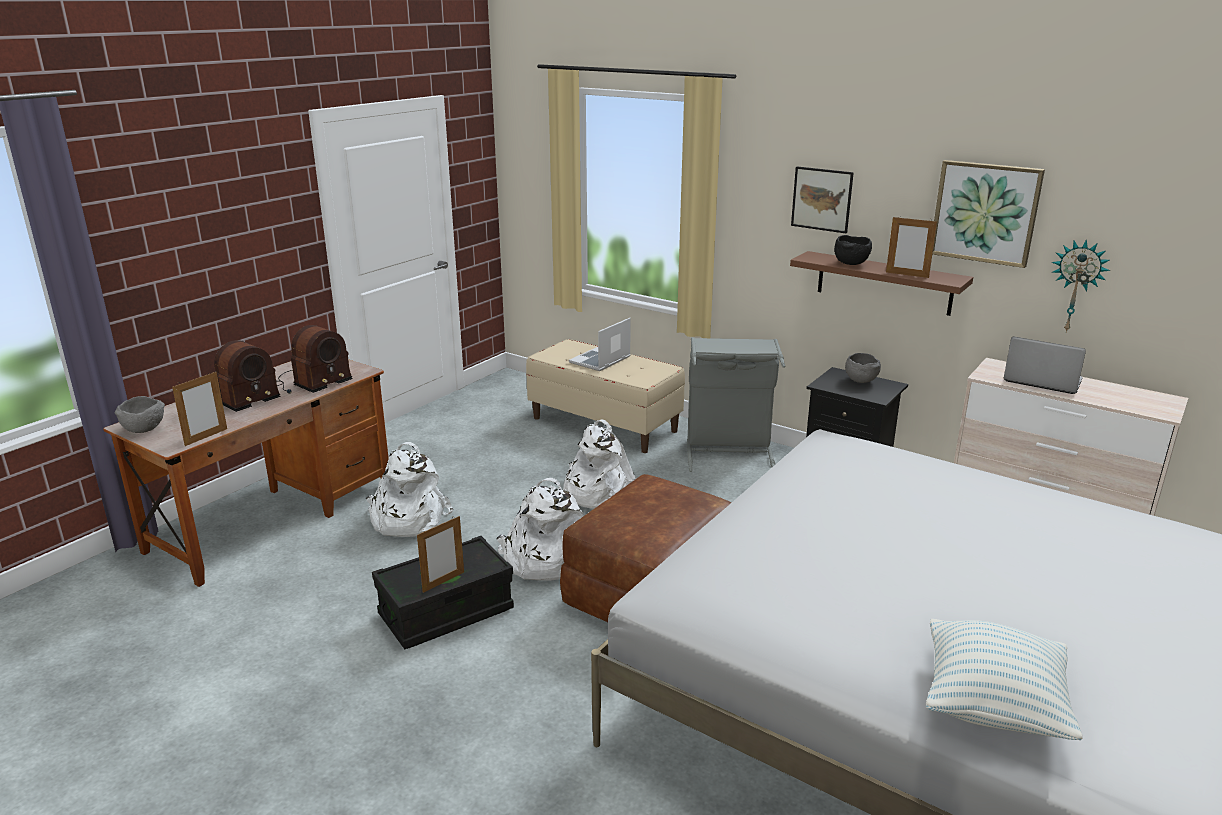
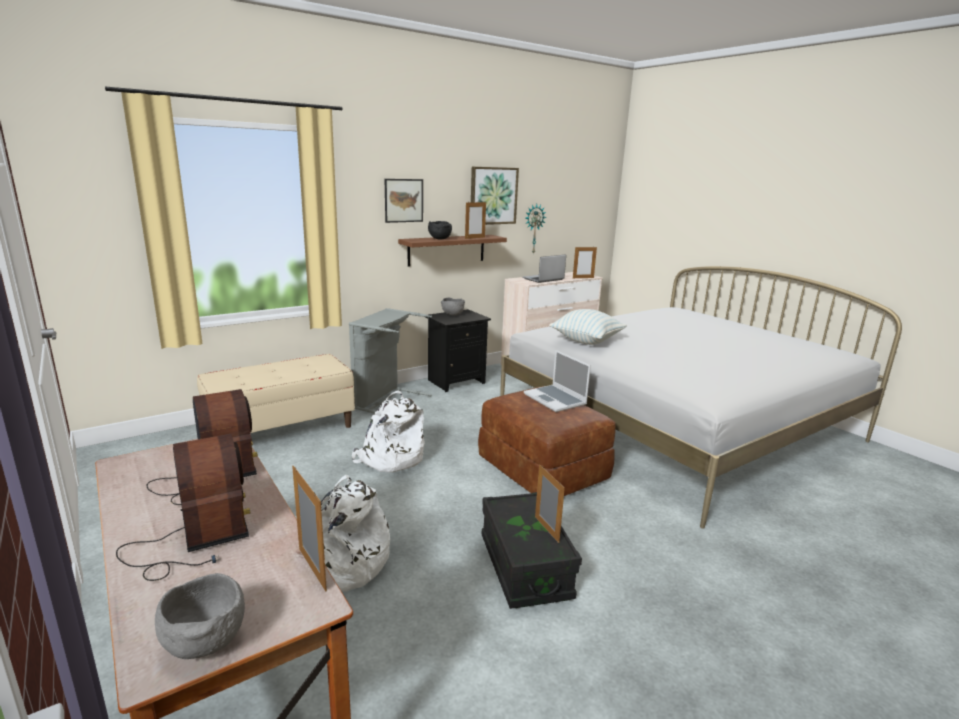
camera: 70 degrees left, 5 degrees down
white backpack [496,478,584,581] -> none
laptop [569,318,631,371] -> laptop moved to [524,350,591,412]
pillow [926,619,1082,740] -> pillow moved to [549,309,627,345]
none -> picture frame [573,247,597,278]

